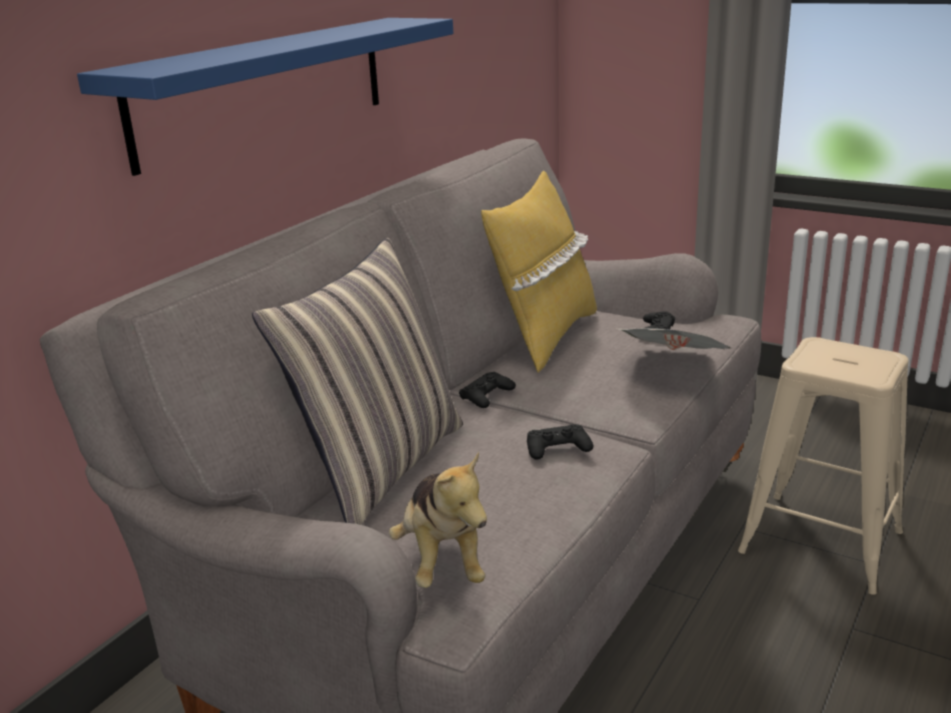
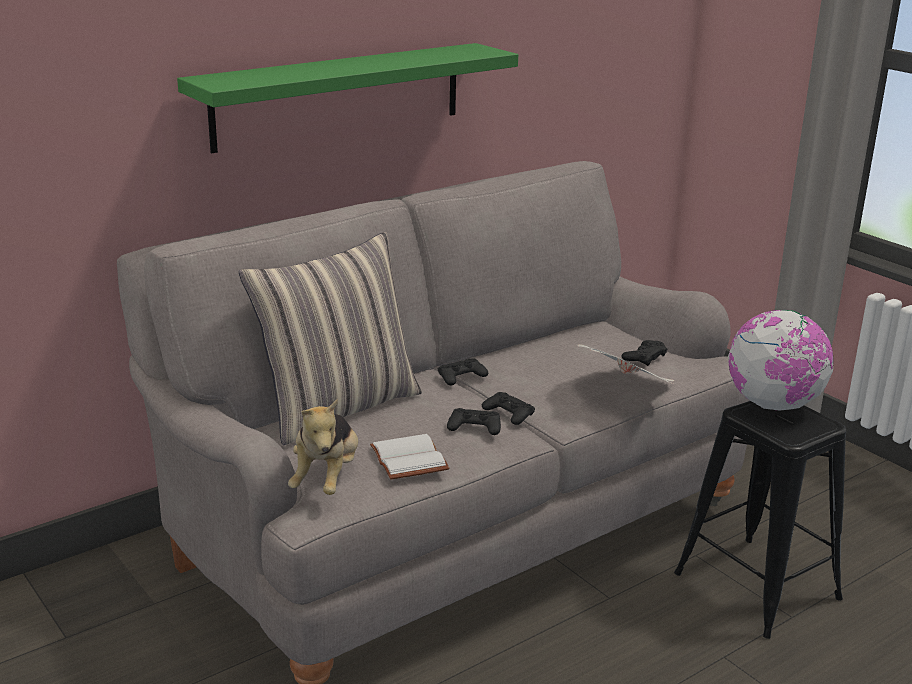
camera: 20 degrees right, 0 degrees up
blue shelf [77,18,453,176] -> green shelf [177,43,518,153]
yellow pillow [481,171,597,373] -> none
beige stool [738,337,908,595] -> black stool [674,401,846,639]
none -> white book [370,434,449,480]
none -> black game controller [482,392,535,425]
none -> globe [728,310,834,410]

